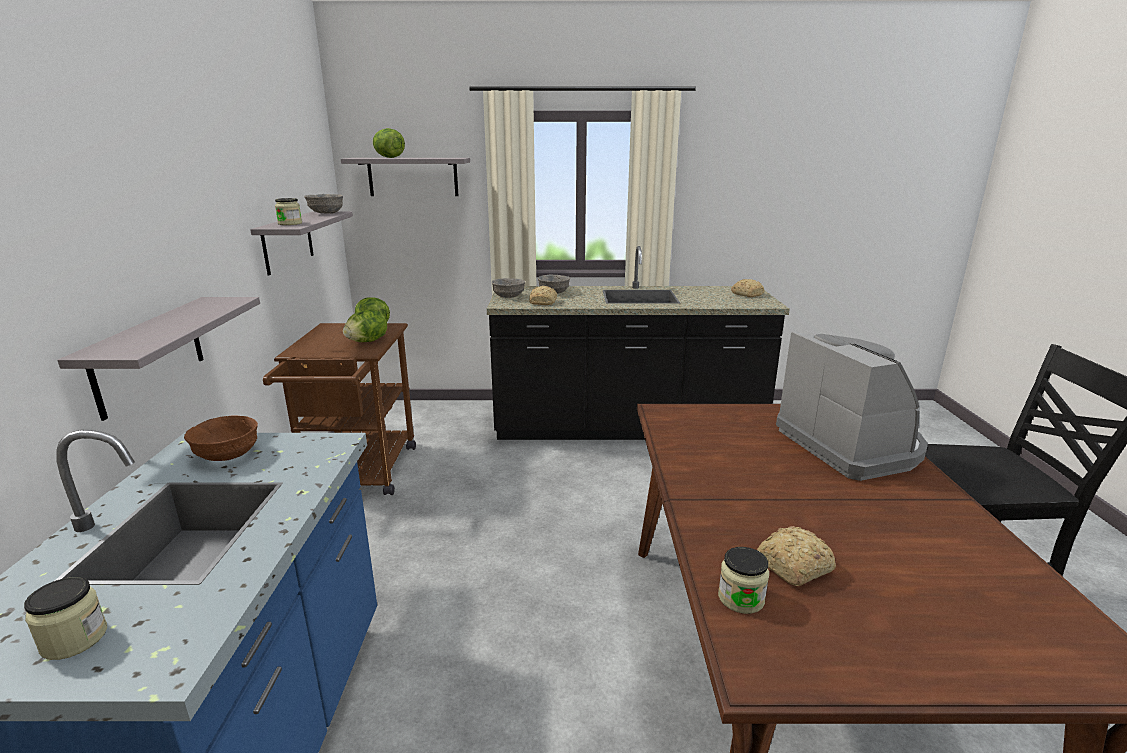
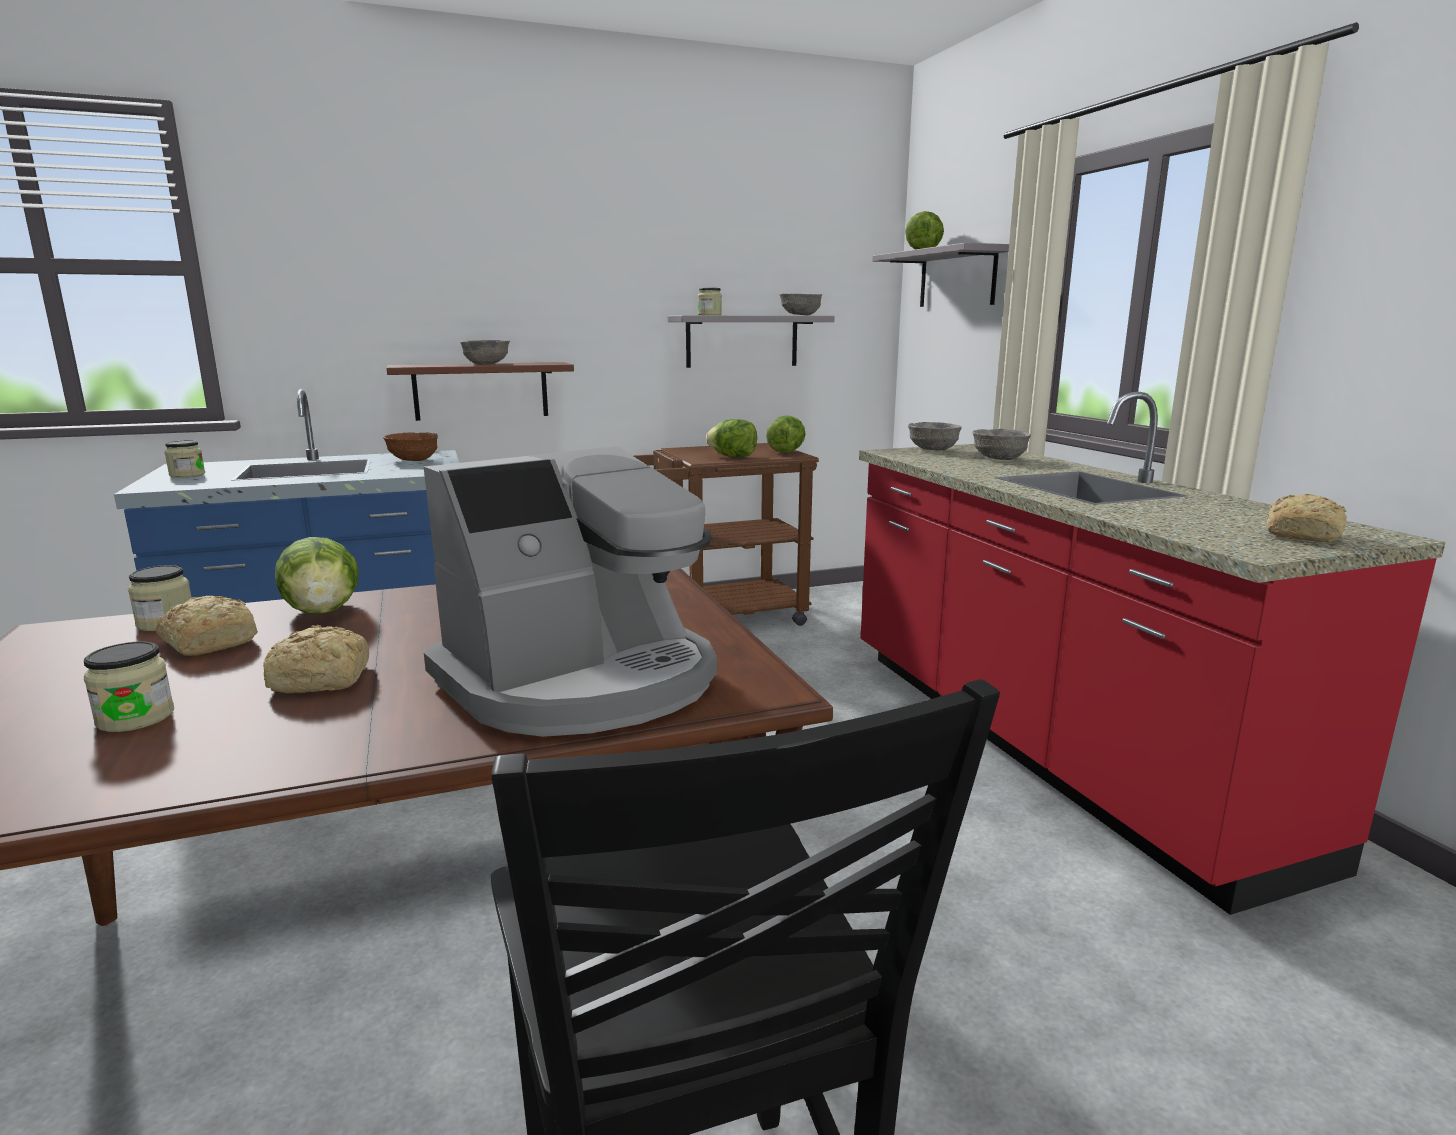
camera: 70 degrees right, 5 degrees down
grey shelf [57,297,260,421] -> brown shelf [387,362,574,421]
black counter [487,246,790,440] -> red counter [859,392,1446,915]
bread [529,286,557,305] -> bread moved to [263,625,369,693]
none -> jar [84,642,174,732]
none -> lettuce [275,537,359,614]
none -> grey bowl [460,340,510,364]

